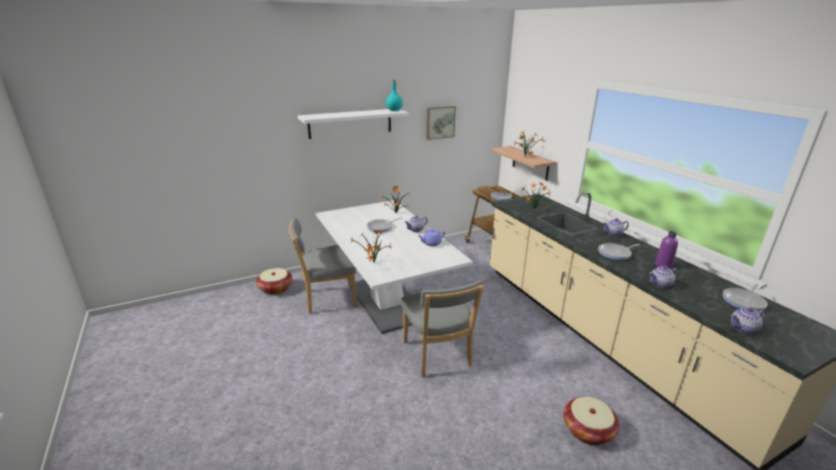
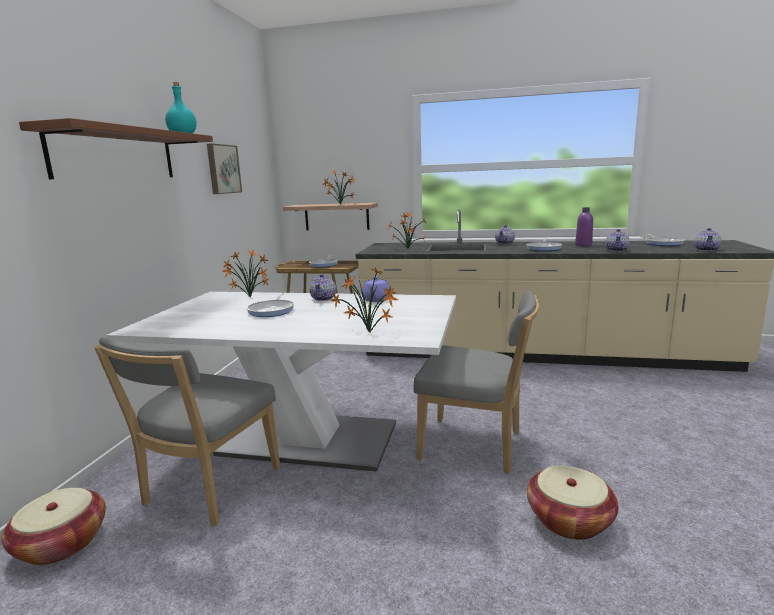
camera: 50 degrees left, 10 degrees down
white shelf [298,109,408,139] -> brown shelf [19,118,213,179]
basket [564,397,620,445] -> basket moved to [527,466,618,540]

